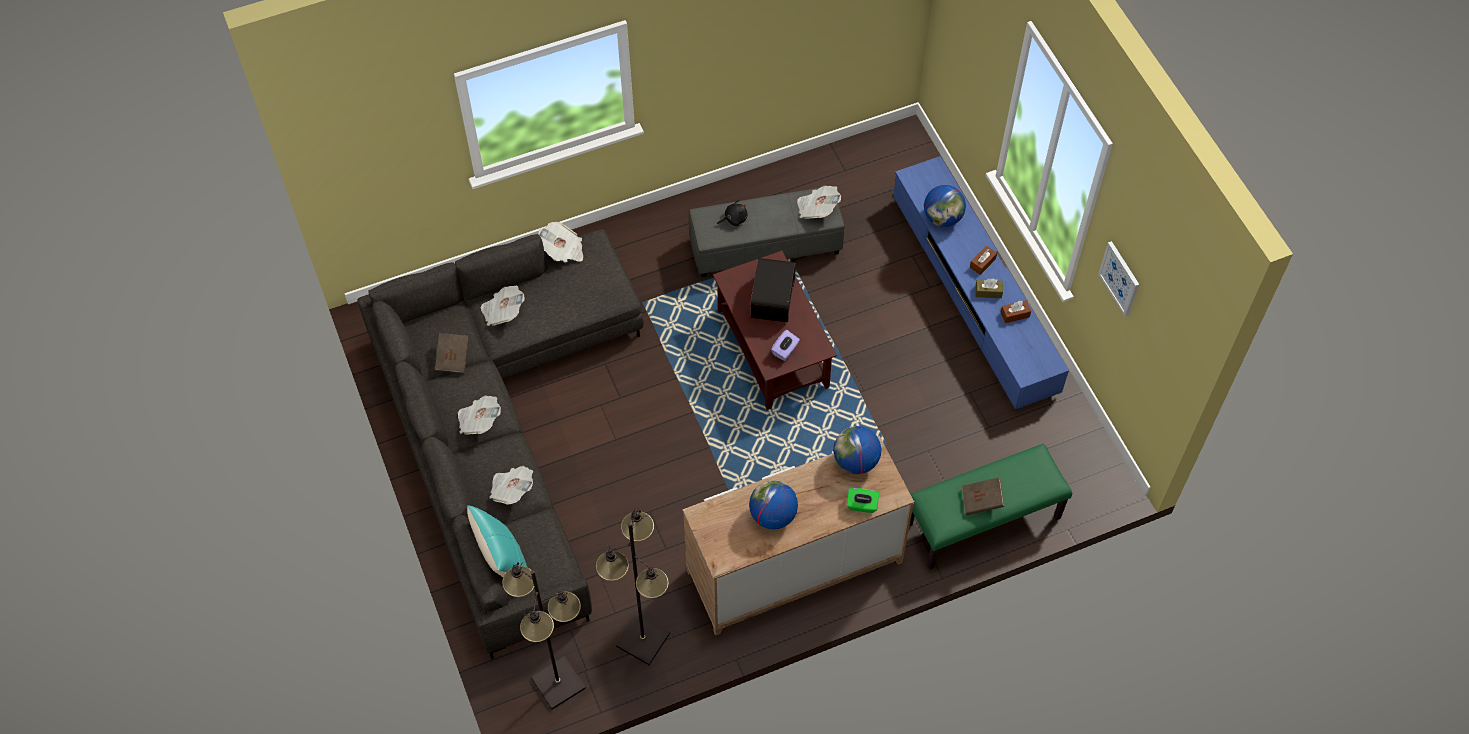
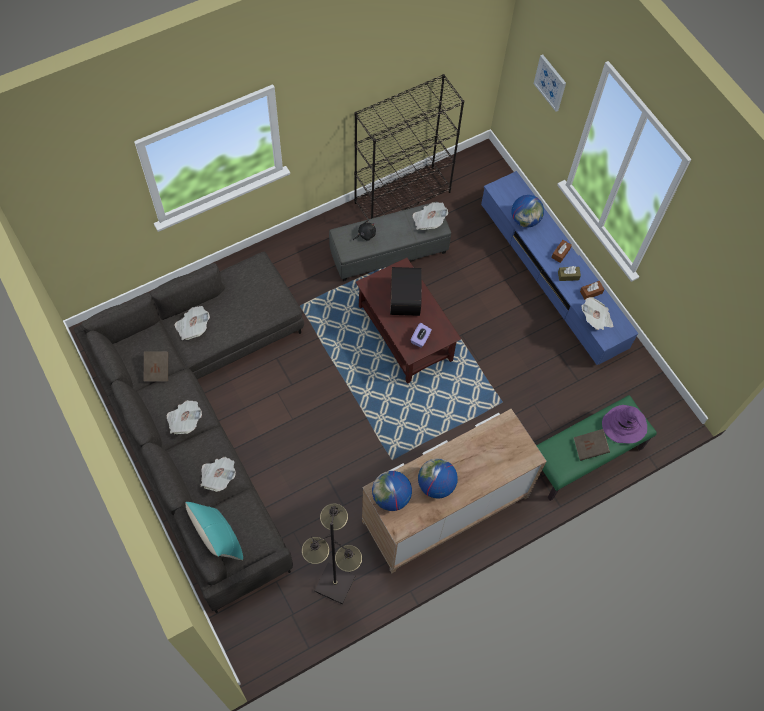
camera: 10 degrees left, 5 degrees up
black floor lamp [502,562,586,710] -> none
newspaper [538,222,583,263] -> newspaper moved to [581,297,614,330]
globe [833,426,881,474] -> globe moved to [372,471,412,511]
green tissue box [847,488,879,513] -> none
picture [1098,241,1139,316] -> picture moved to [534,55,566,112]
none -> black bookcase [354,74,464,220]
none -> purple hat [602,405,647,443]

